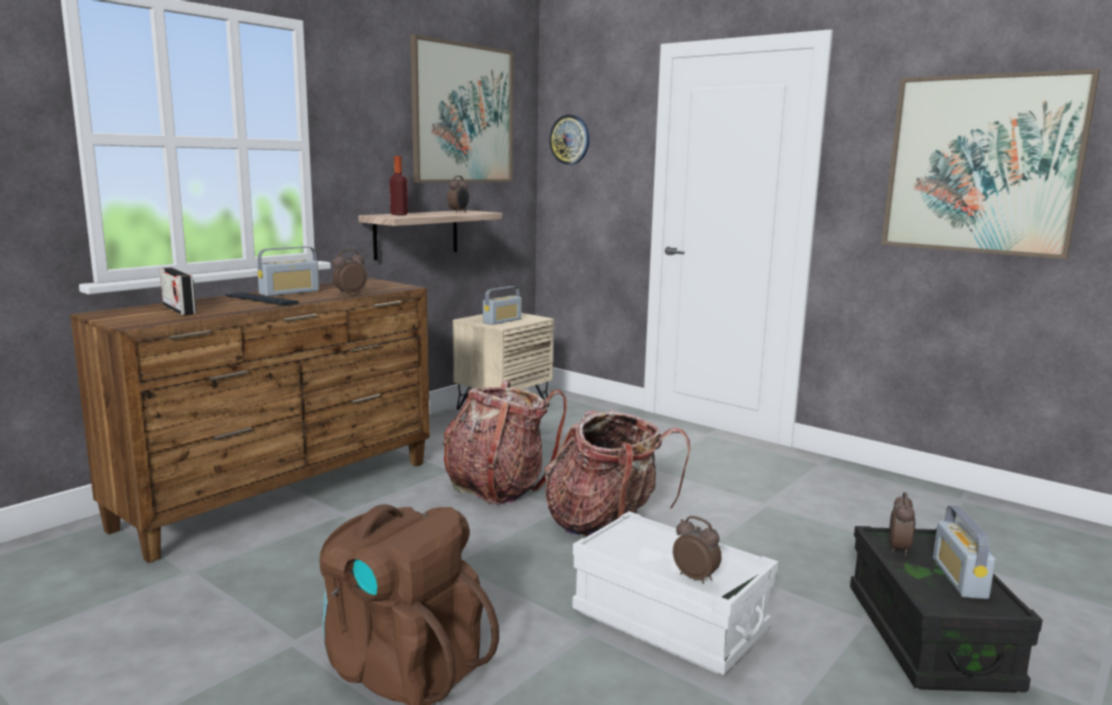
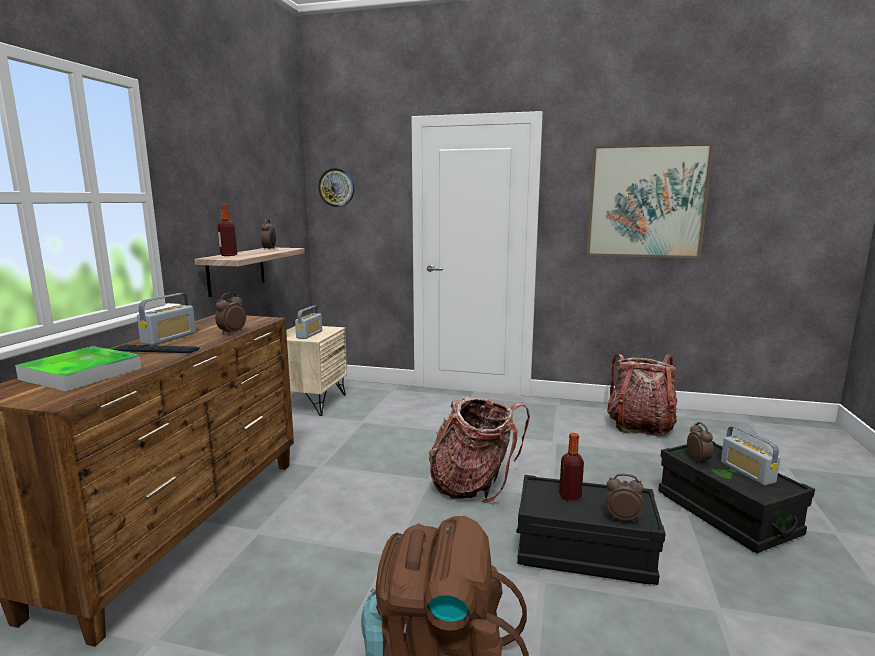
camera: 25 degrees left, 0 degrees up
radio [160,267,196,315] -> tray [15,346,141,391]
picture [410,35,514,183] -> none
backpack [443,380,567,505] -> backpack moved to [607,354,677,436]
white storage box [572,511,778,675] -> black storage box [516,475,666,585]
none -> bottle [559,433,584,501]

